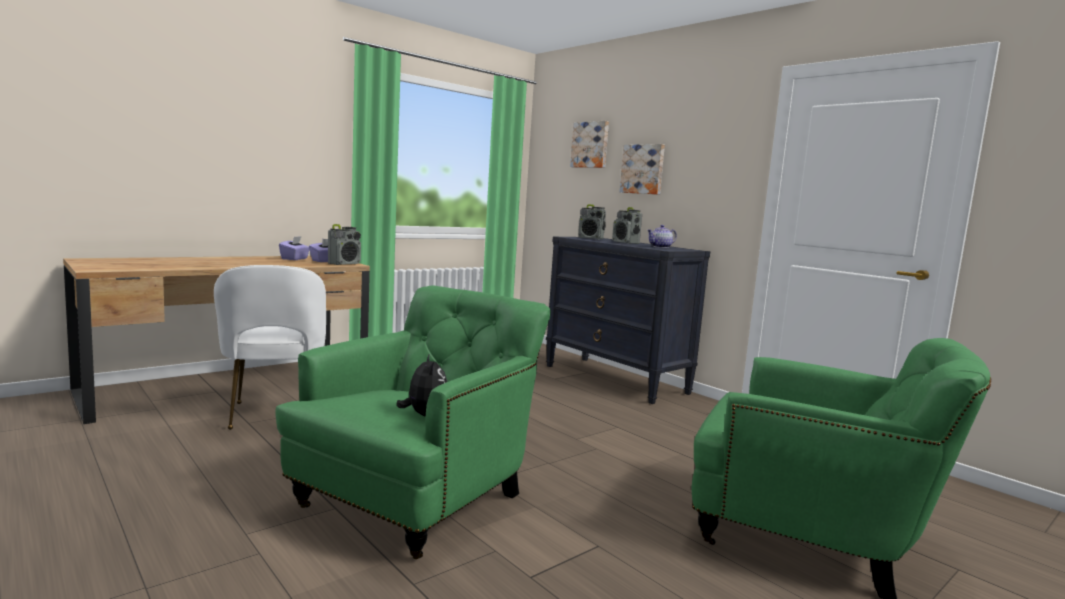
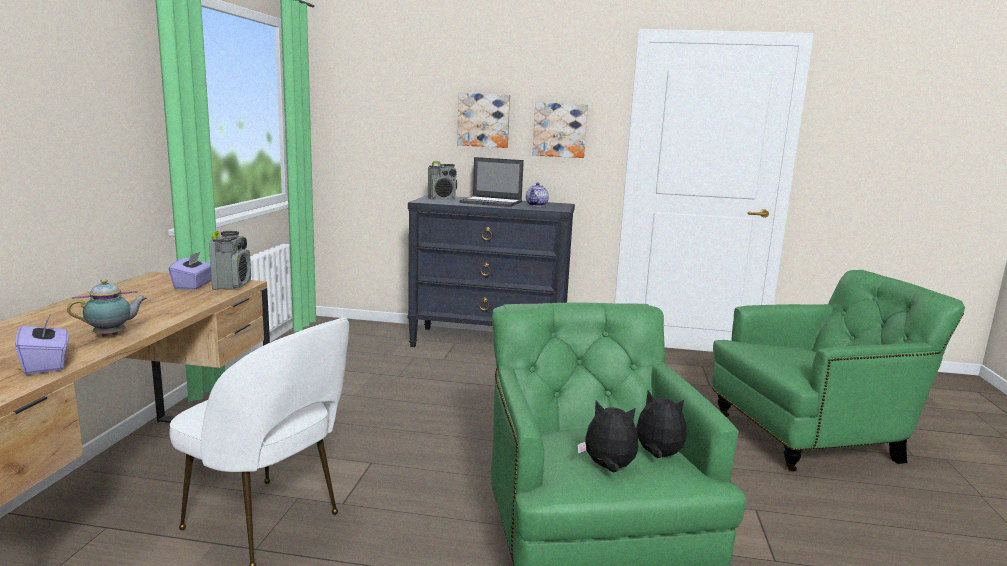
camera: 40 degrees left, 5 degrees up
purple tissue box [279,236,310,260] -> purple tissue box moved to [15,313,69,375]
picture [570,121,609,168] -> picture moved to [533,102,588,158]
radio [612,207,642,244] -> laptop [459,157,524,207]
none -> teapot [67,279,147,336]
none -> plush toy [577,401,639,473]

